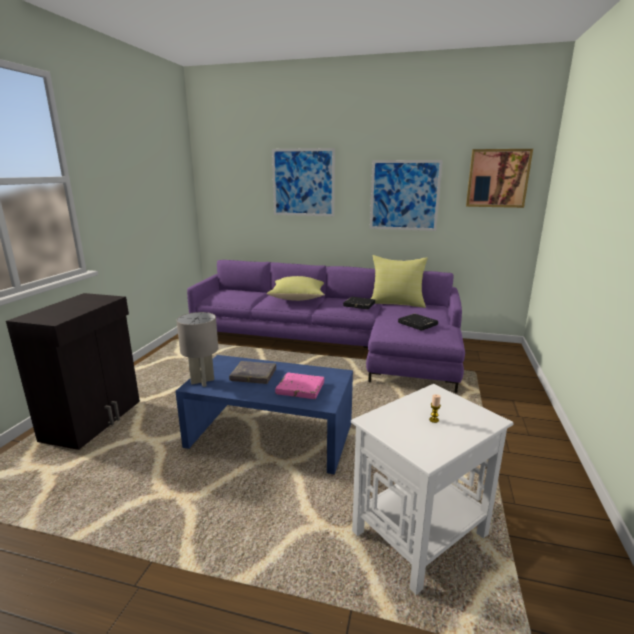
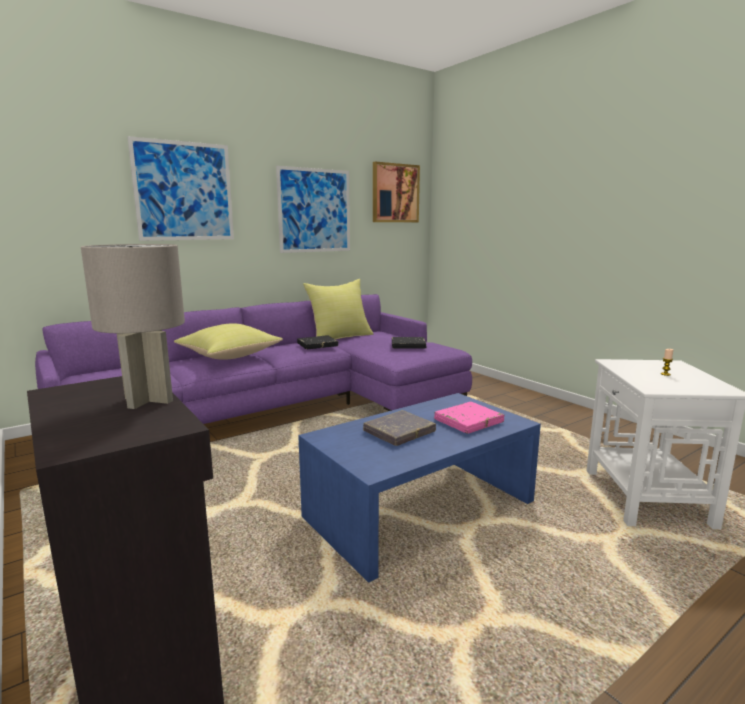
camera: 50 degrees left, 5 degrees down
grey table lamp [176,312,218,387] -> grey table lamp moved to [81,244,185,409]

